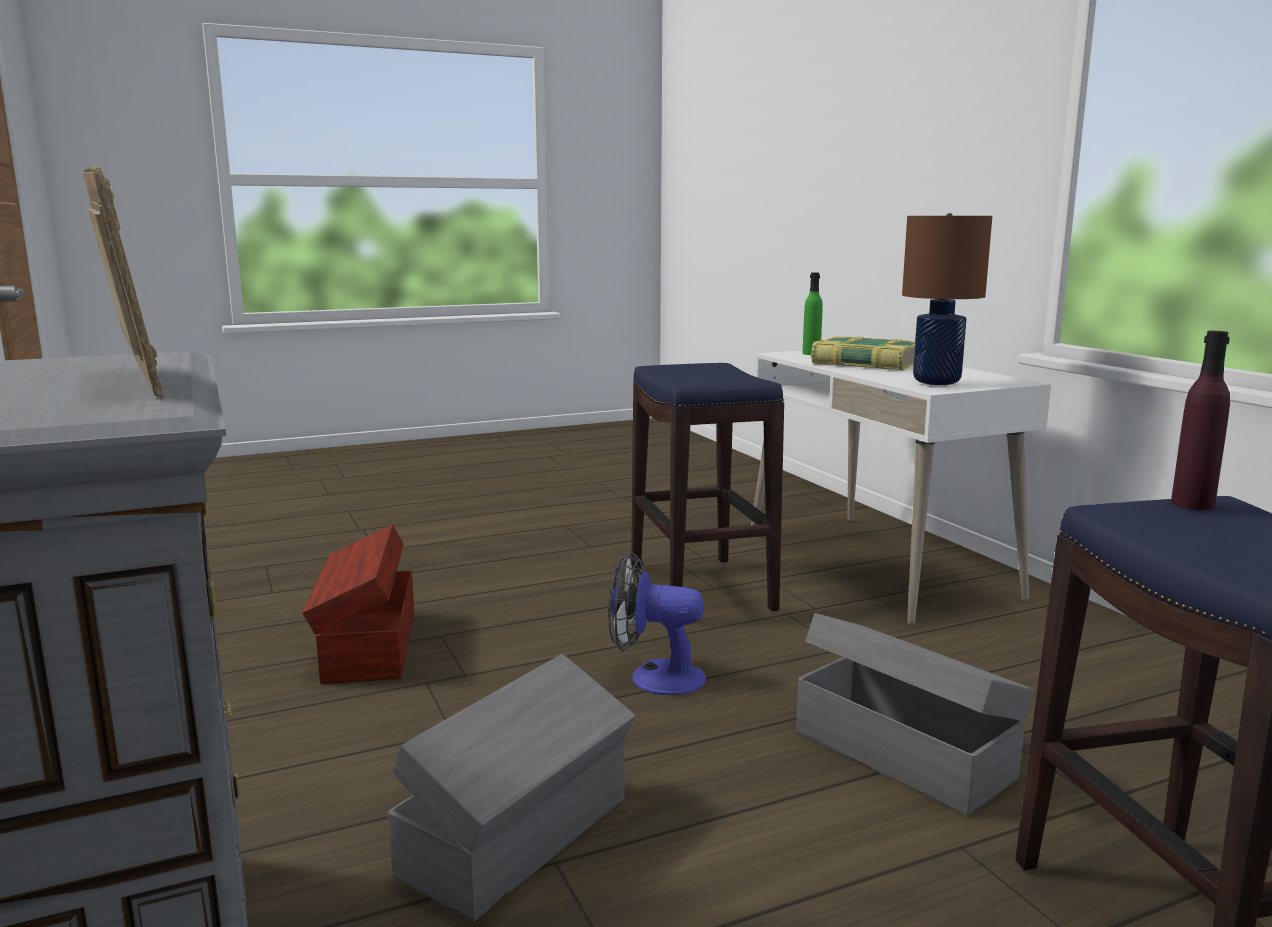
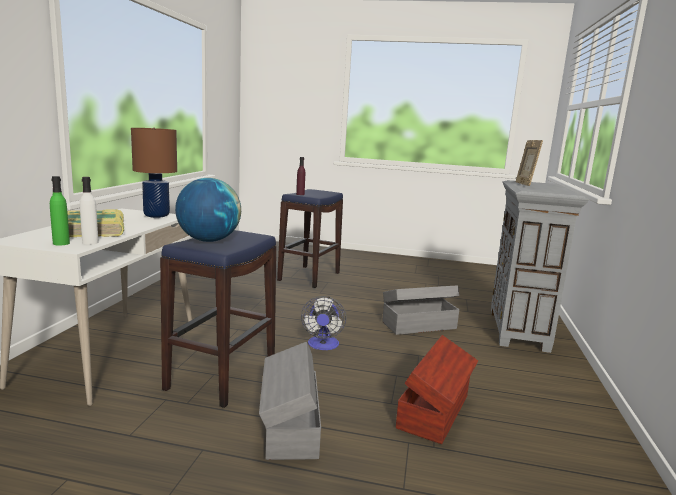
camera: 145 degrees left, 0 degrees up
fan [608,552,706,695] -> fan turned 45 degrees clockwise [301,296,346,350]
grey storage box [796,613,1034,816] -> grey storage box moved to [259,342,321,460]
none -> white bottle [80,177,99,245]
none -> globe [175,178,241,242]

